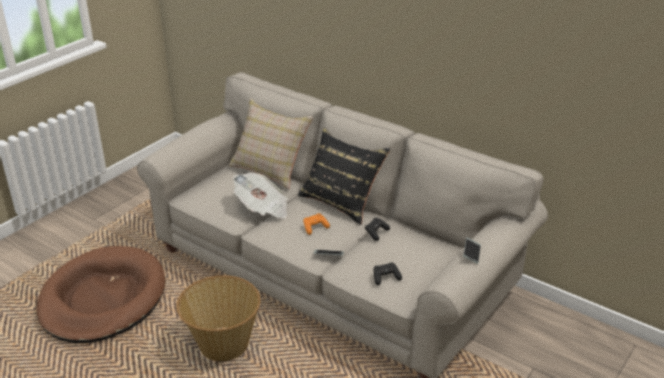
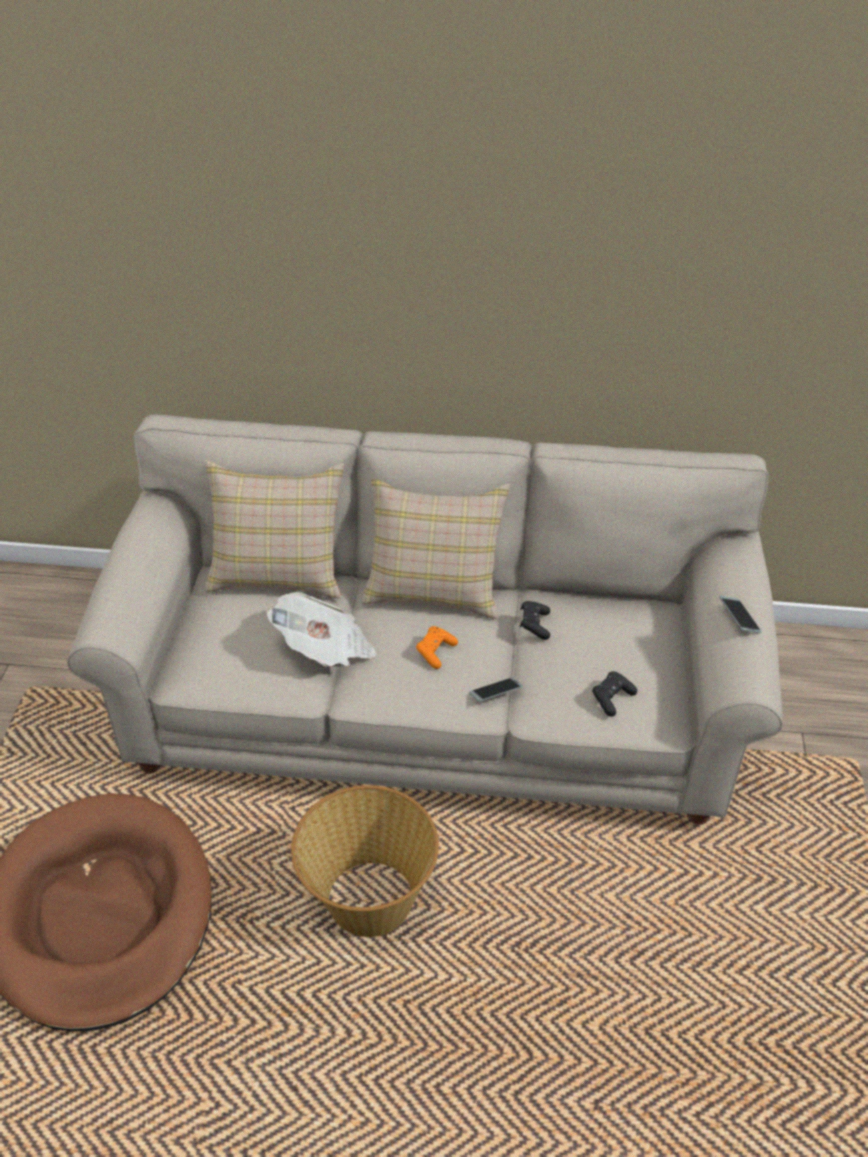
camera: 30 degrees left, 10 degrees up
black pillow [298,128,390,225] -> beige pillow [362,479,510,619]

